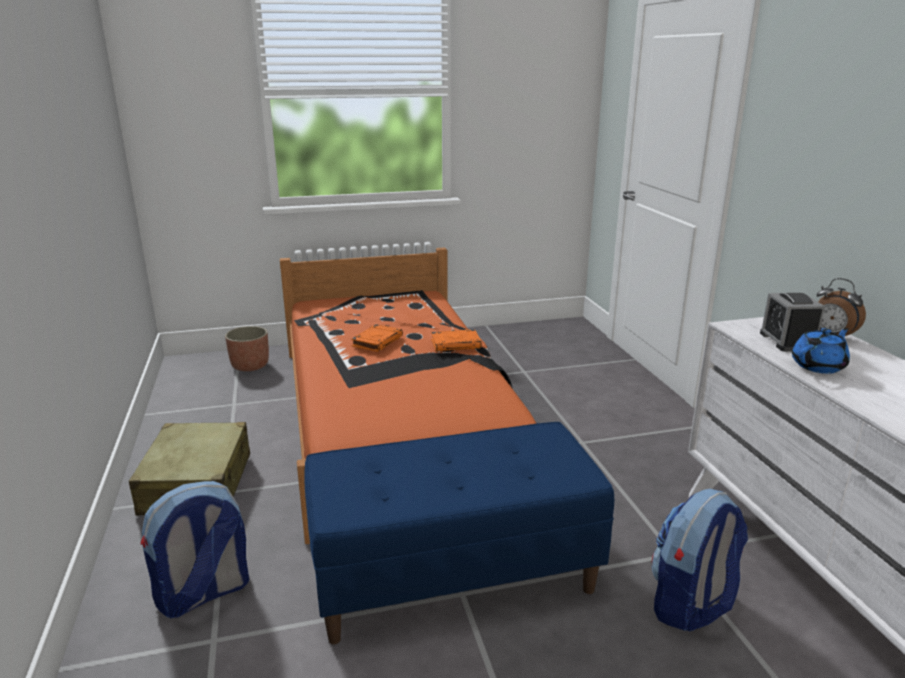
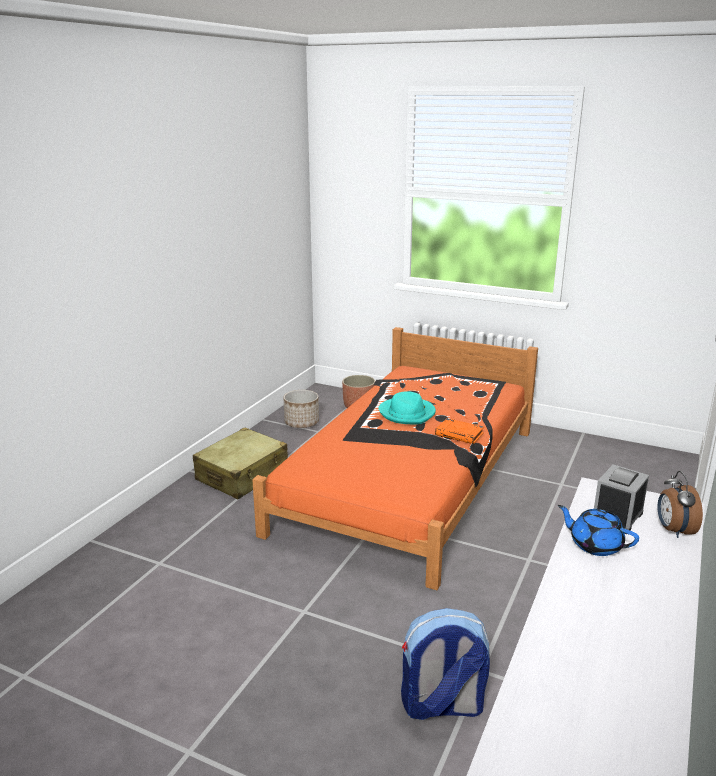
camera: 40 degrees right, 0 degrees up
backpack [140,481,249,619] -> none
blue bench [304,422,614,644] -> none
orange book [351,324,403,352] -> turquoise hat [379,391,436,424]
blue teapot [792,328,850,374] -> blue teapot turned 150 degrees counterclockwise [558,505,639,556]
none -> planter [284,390,319,428]

